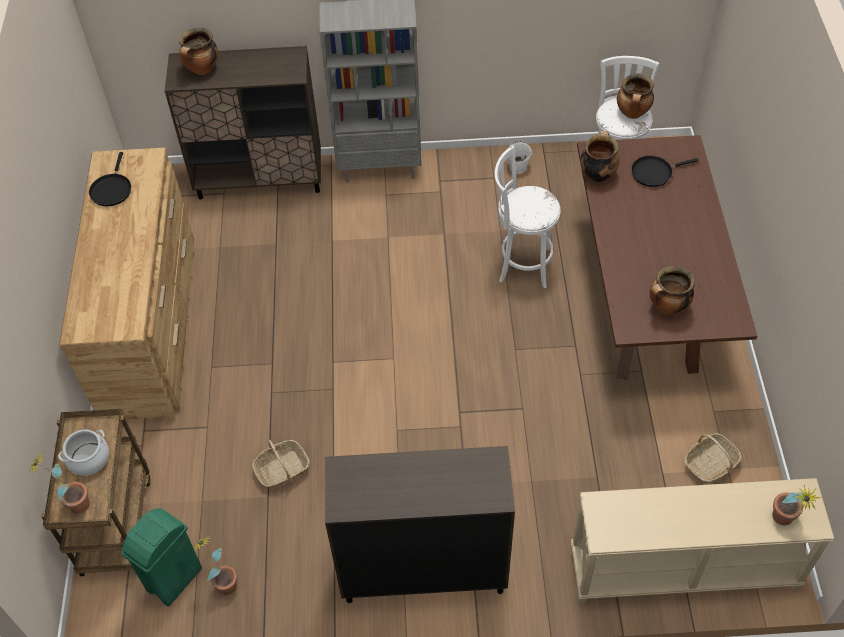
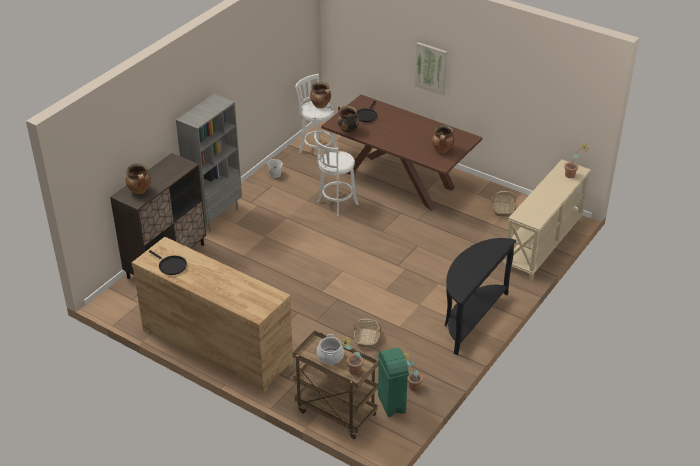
camera: 55 degrees left, 15 degrees down
brown cabinet [325,446,515,603] -> black console table [445,238,516,355]
none -> picture [415,42,447,95]

